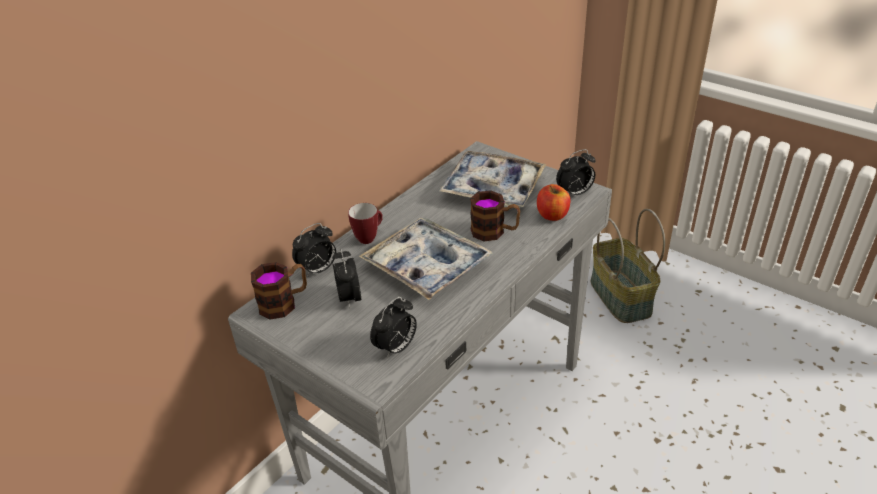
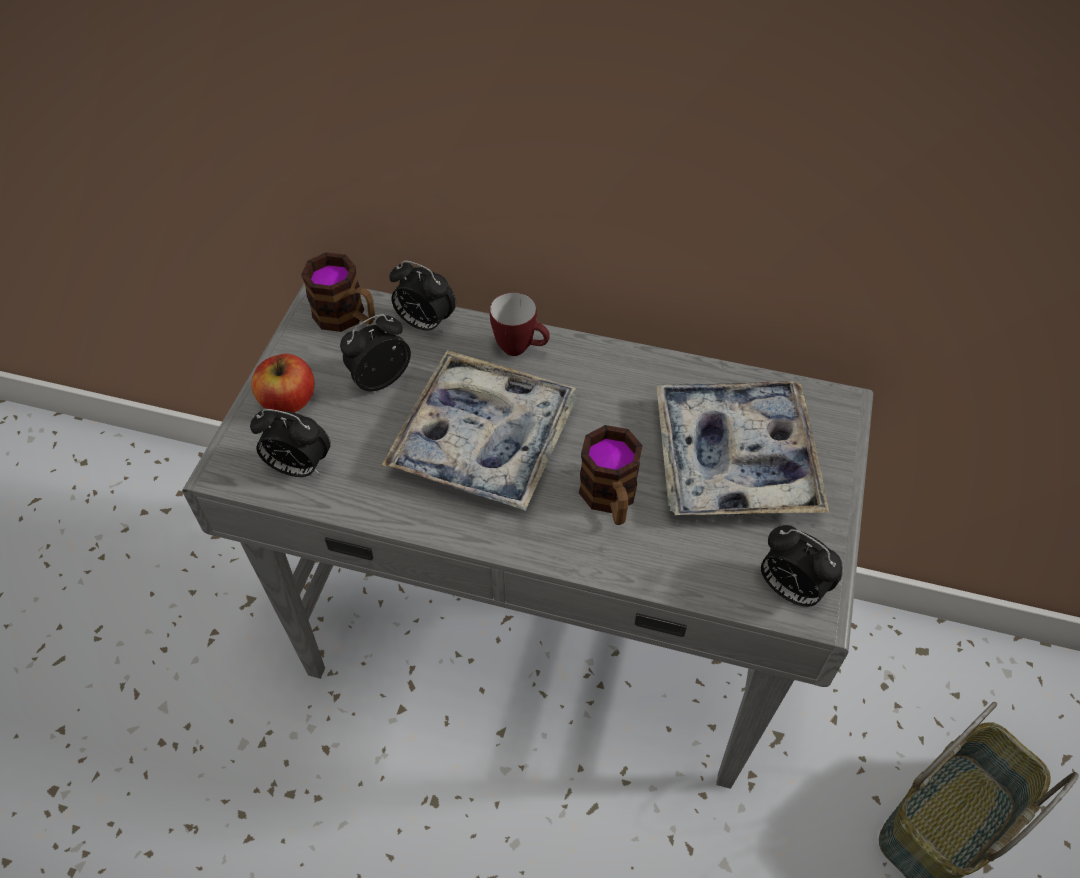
camera: 65 degrees right, 15 degrees up
apple [537,184,571,221] -> apple moved to [251,354,314,413]

